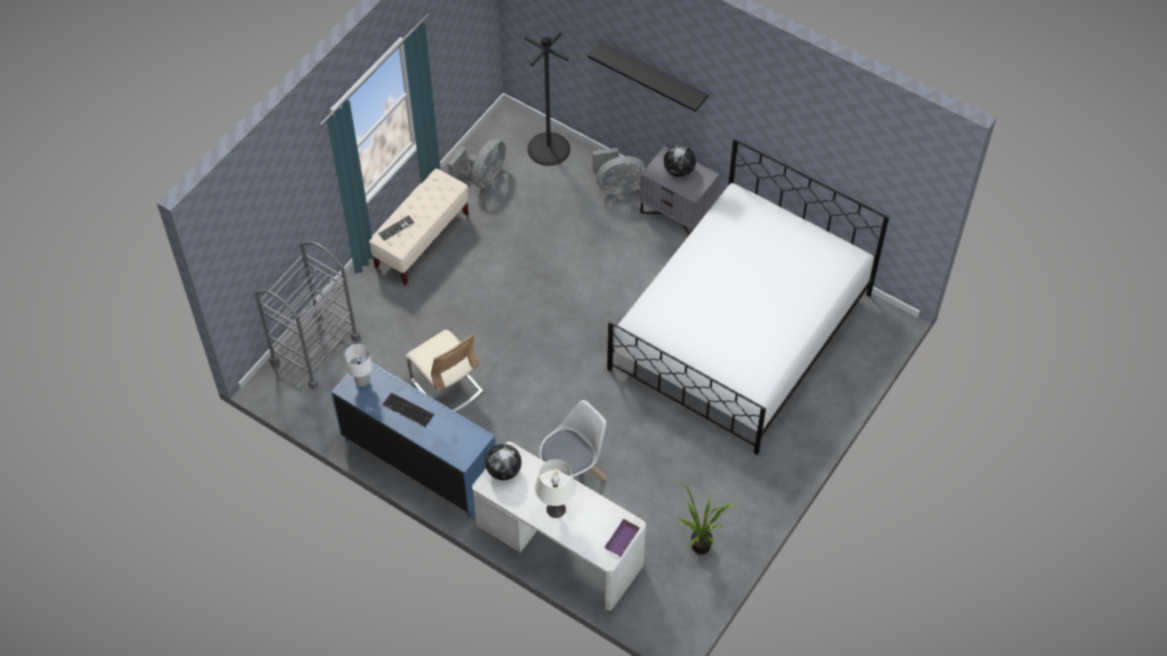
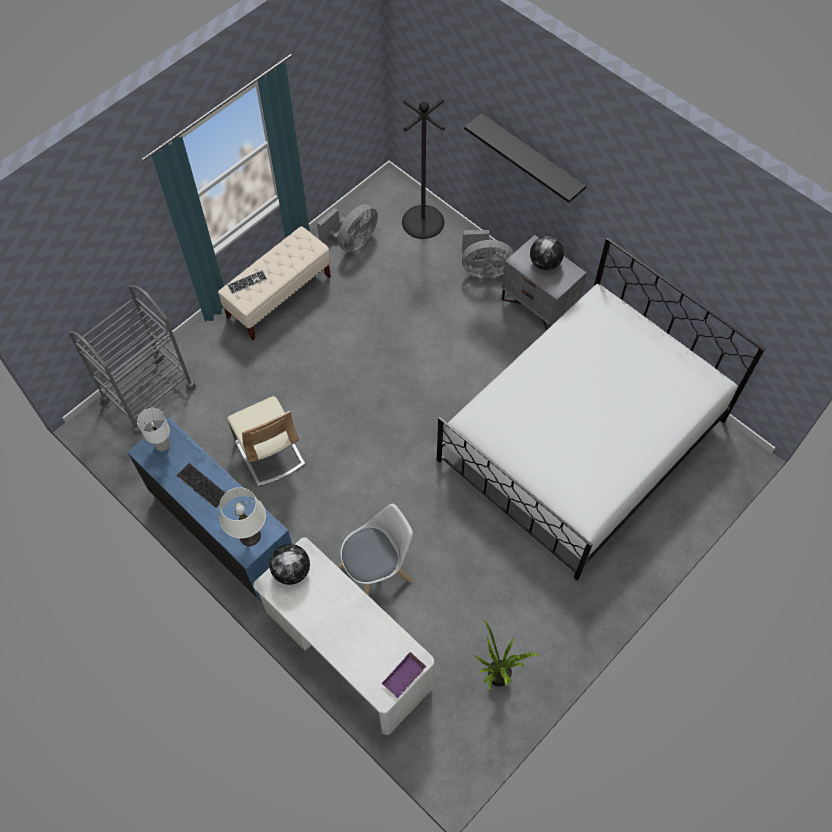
camera: 10 degrees right, 5 degrees up
white table lamp [535,459,576,518] -> white table lamp moved to [220,487,266,546]

